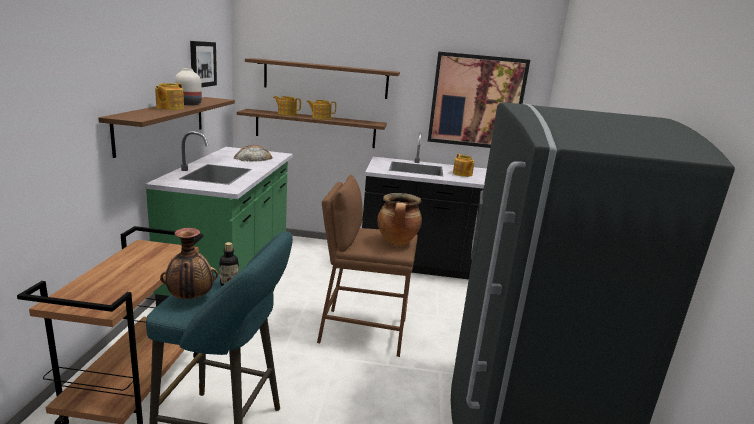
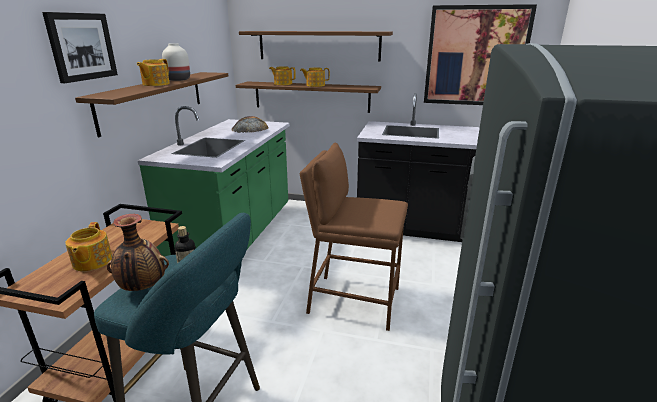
camera: 10 degrees right, 5 degrees up
picture [190,41,217,87] -> picture moved to [42,12,118,83]
cooking pot [377,193,422,246] -> none
teapot [453,154,474,177] -> teapot moved to [65,222,112,271]

